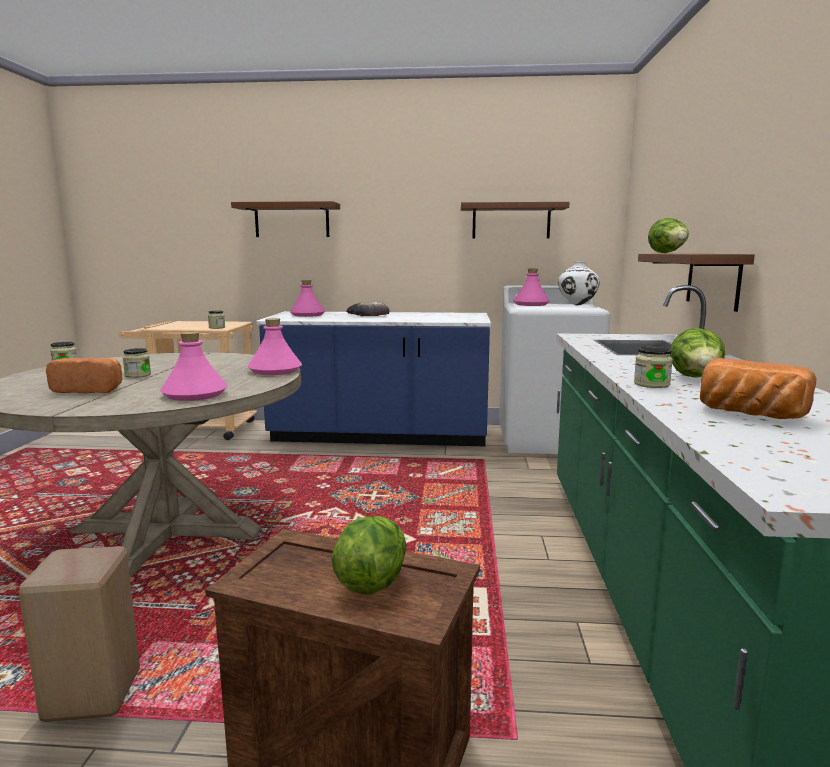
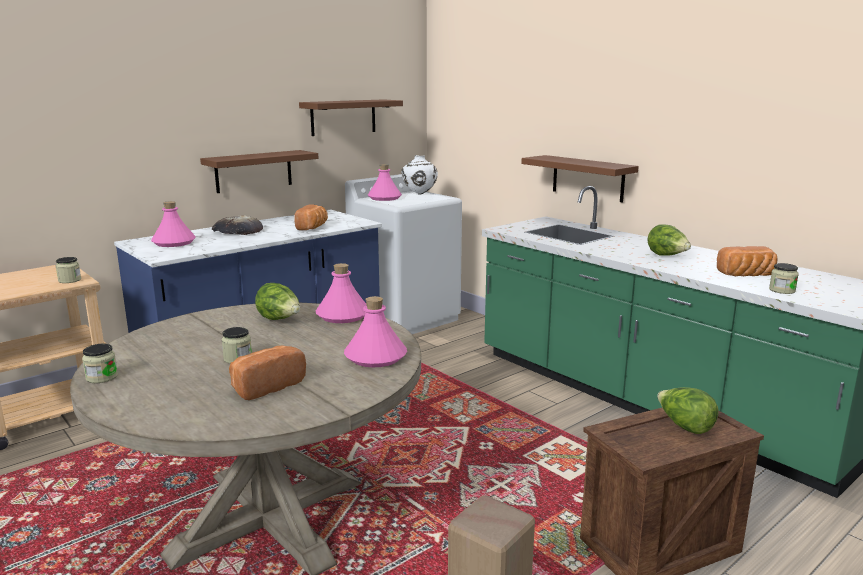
camera: 45 degrees left, 5 degrees up
brown shelf [231,201,340,237] -> brown shelf moved to [200,150,319,193]
jar [634,347,673,388] -> jar moved to [769,263,799,294]
lettuce [648,218,689,253] -> lettuce moved to [255,283,300,320]
none -> bread [294,204,328,230]

